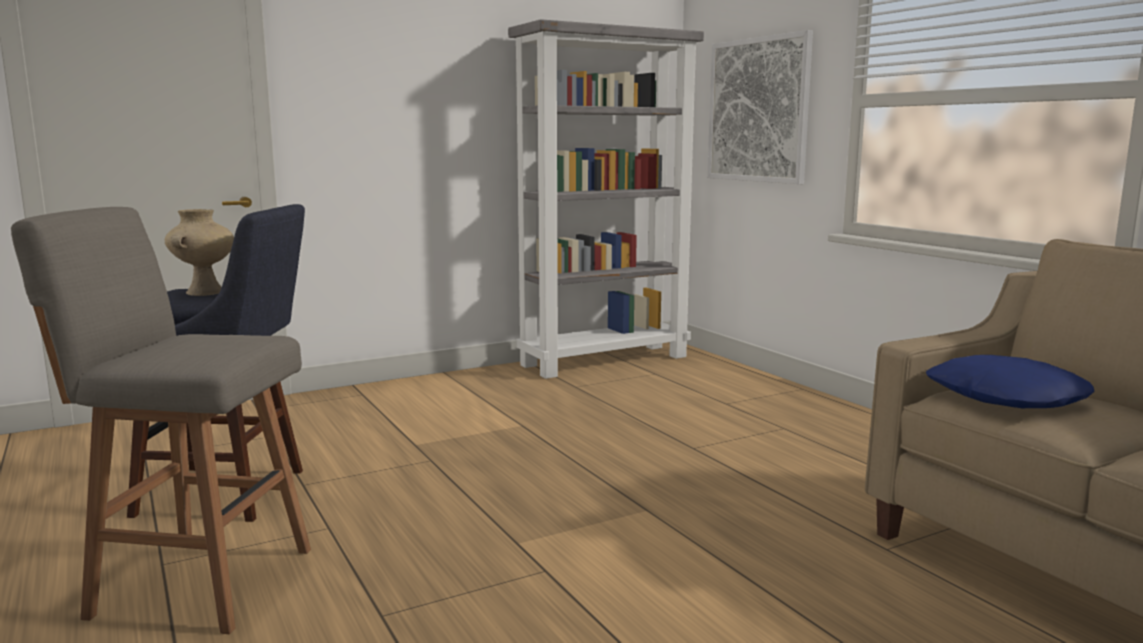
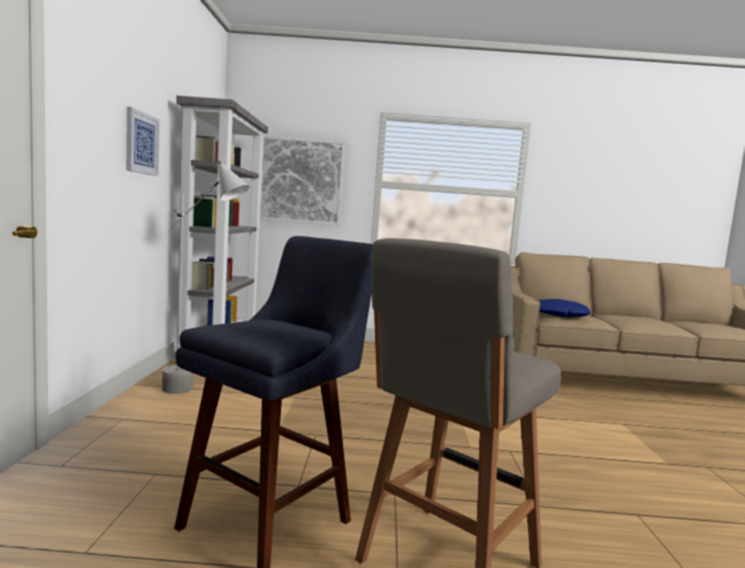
camera: 60 degrees left, 5 degrees down
beige vase [165,209,234,296] -> none
none -> picture [126,107,160,176]
none -> grey floor lamp [162,161,250,394]

